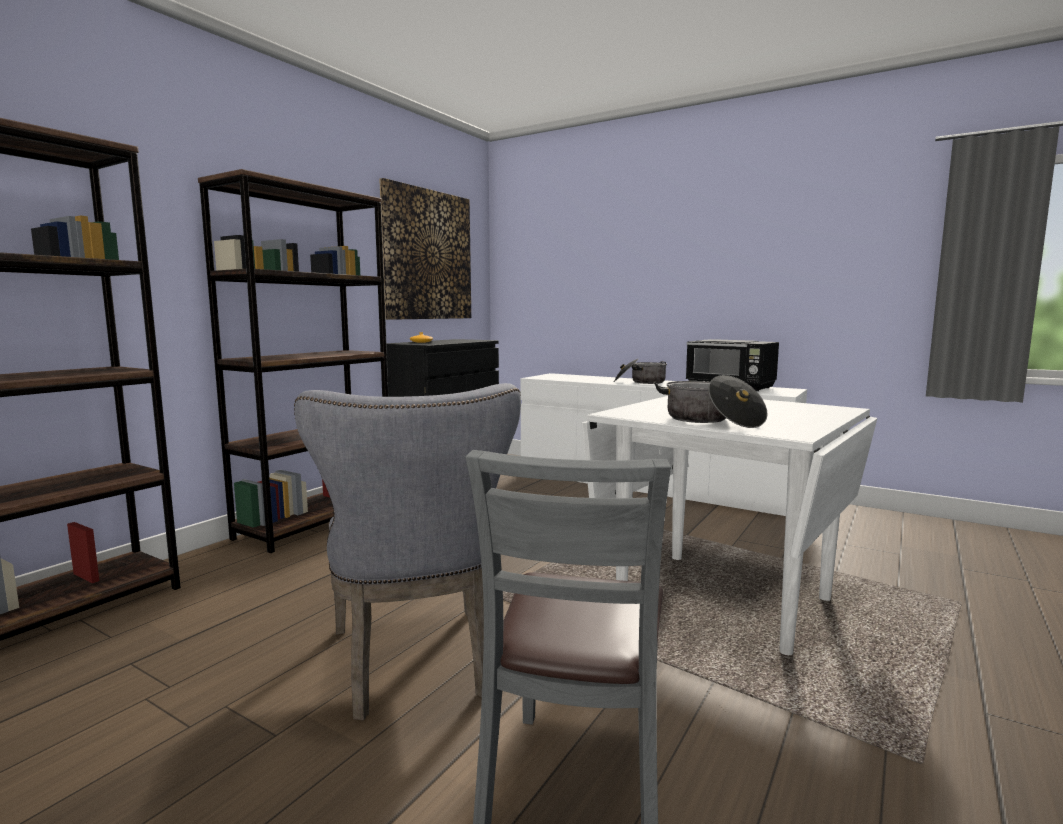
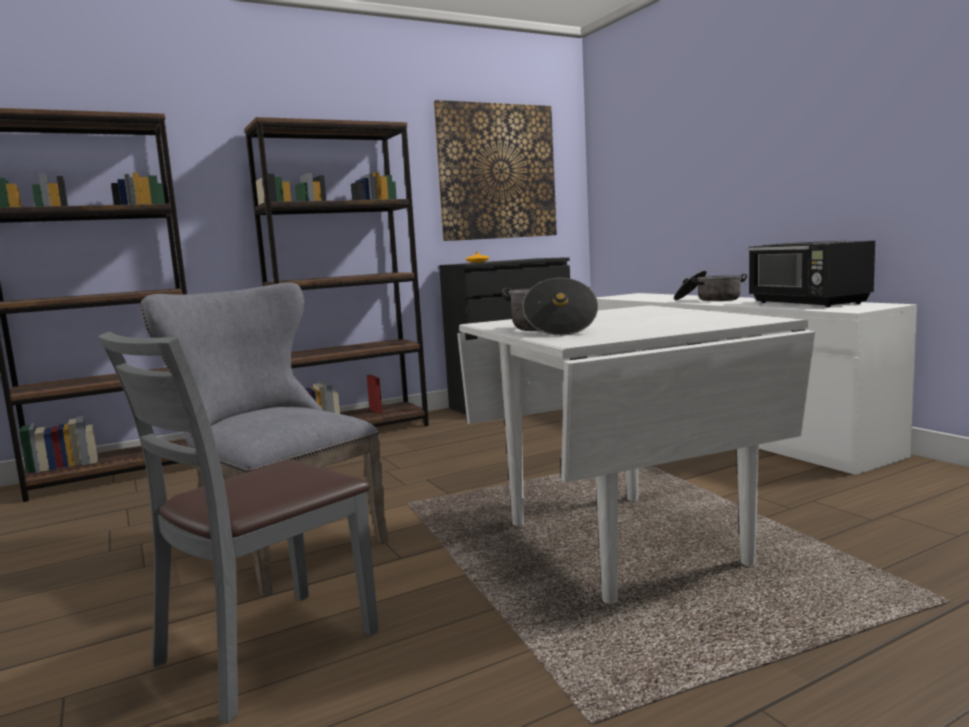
camera: 30 degrees right, 0 degrees up
grey chair [294,383,521,720] -> grey chair turned 120 degrees clockwise [140,283,389,597]

